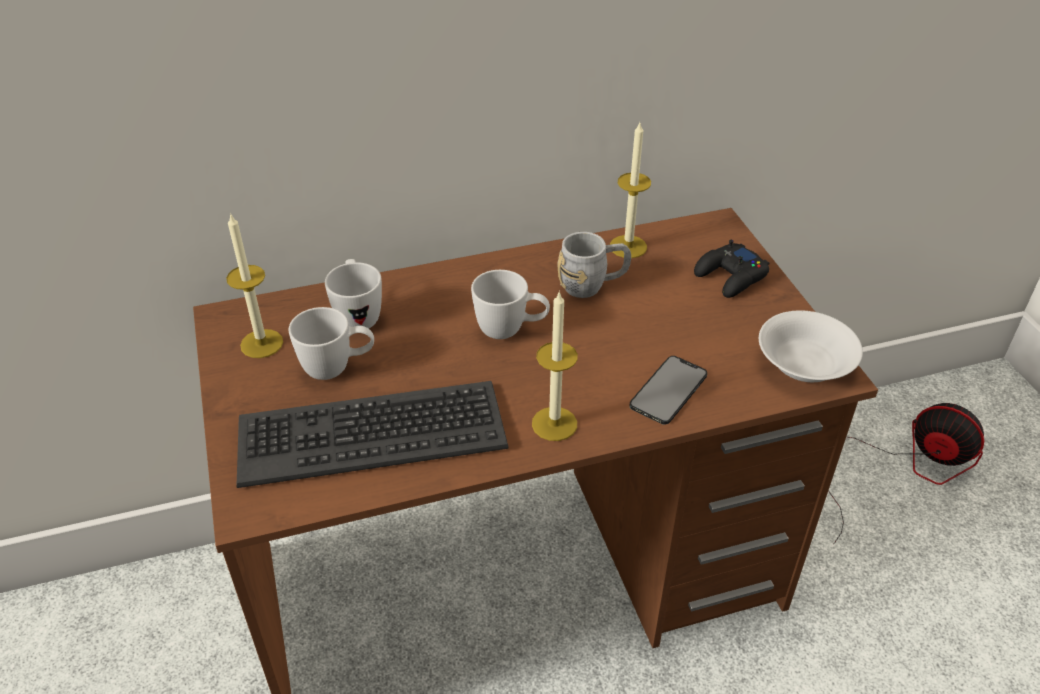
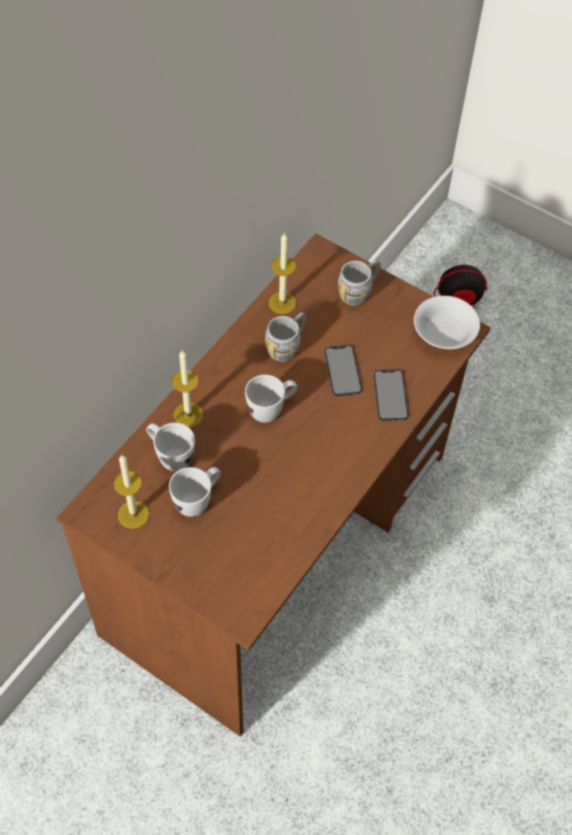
camera: 40 degrees left, 15 degrees up
keyboard [236,381,509,488] -> none
candle [532,291,578,441] -> candle moved to [172,350,203,428]
black game controller [694,240,769,298] -> grey mug [338,260,381,306]
none -> phone [325,345,362,396]

